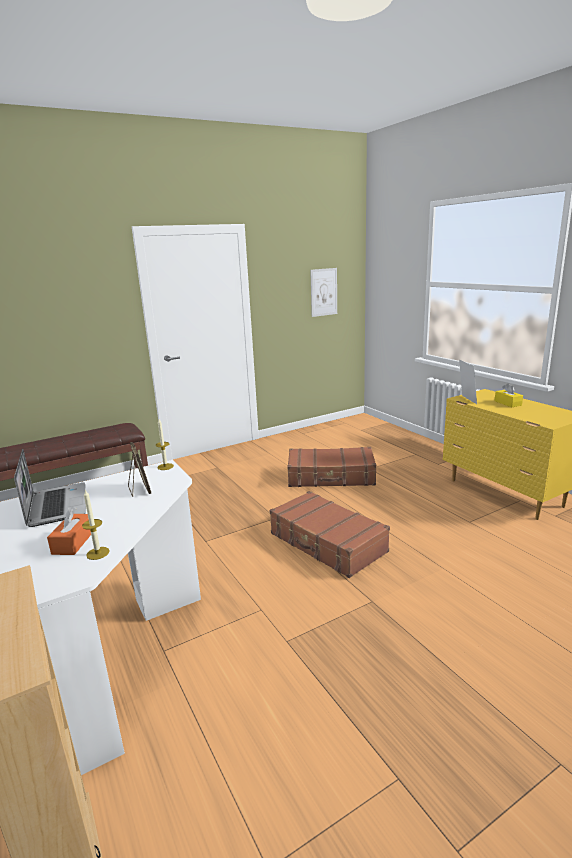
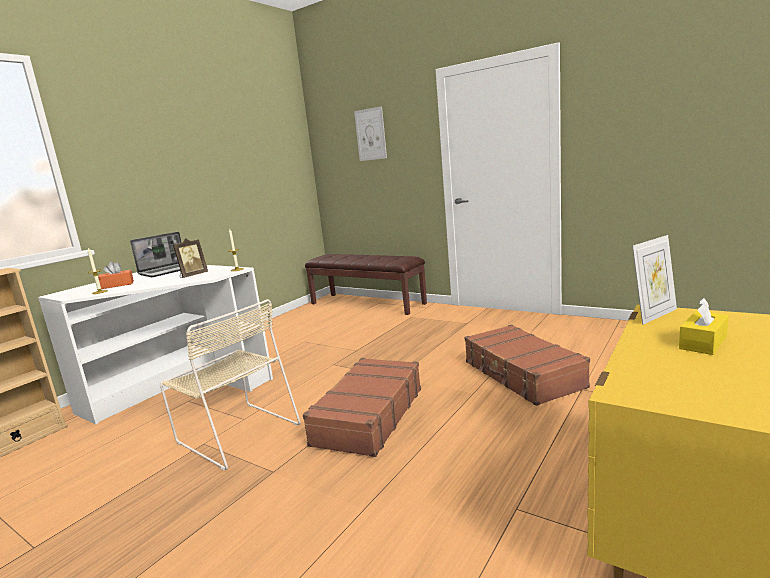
camera: 65 degrees right, 5 degrees down
picture [310,268,337,317] -> picture moved to [354,106,387,161]
none -> beige chair [160,299,301,471]

